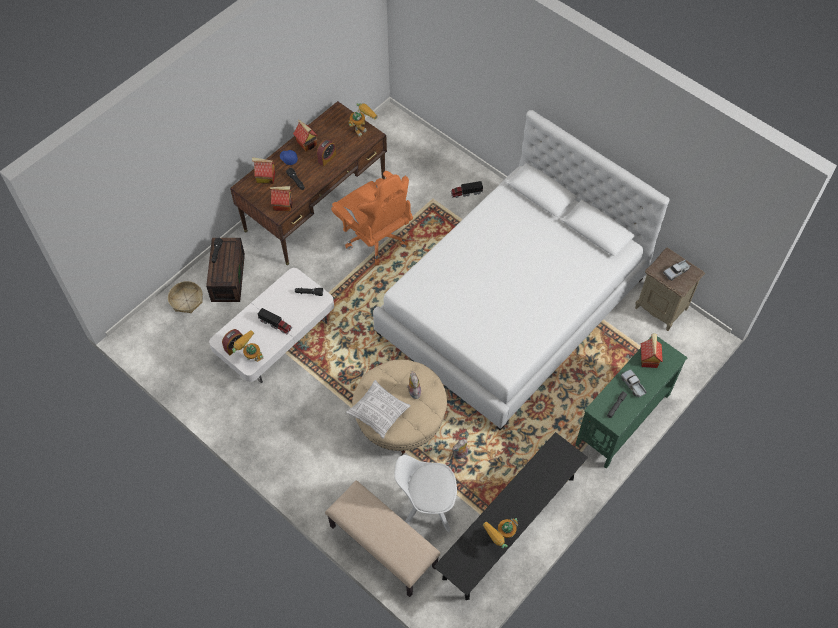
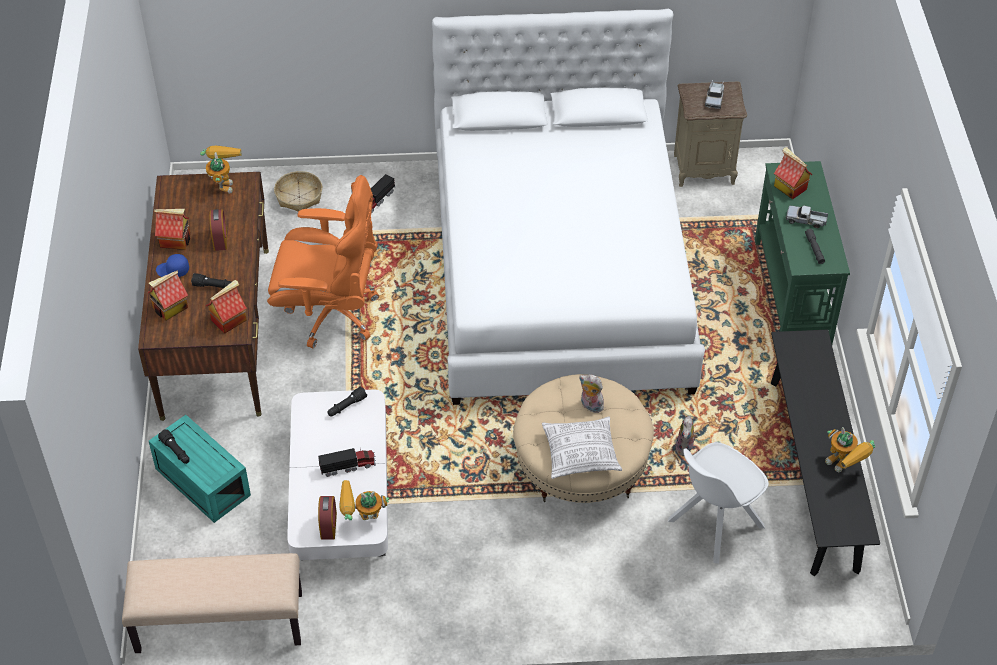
camera: 45 degrees left, 10 degrees down
basket [168,281,203,313] -> basket moved to [274,171,322,212]
brown storage box [206,238,245,302] -> turquoise storage box [149,415,251,523]
beige bench [325,480,440,597] -> beige bench moved to [122,553,302,653]
toy robot [483,518,518,548] -> toy robot turned 45 degrees counterclockwise [825,427,875,473]

